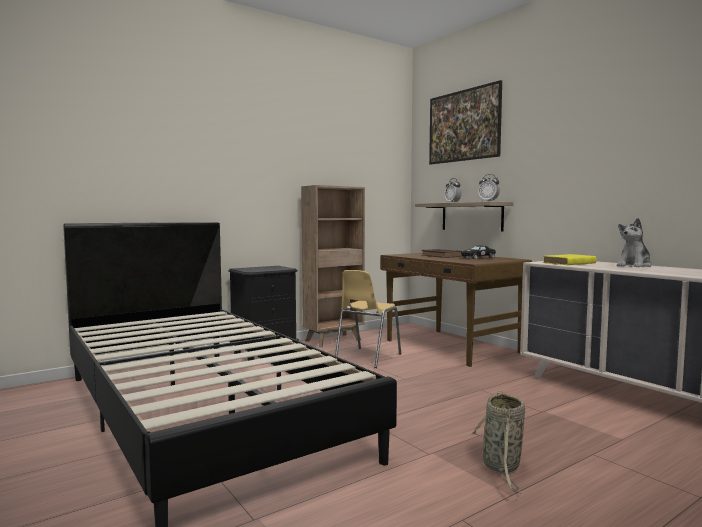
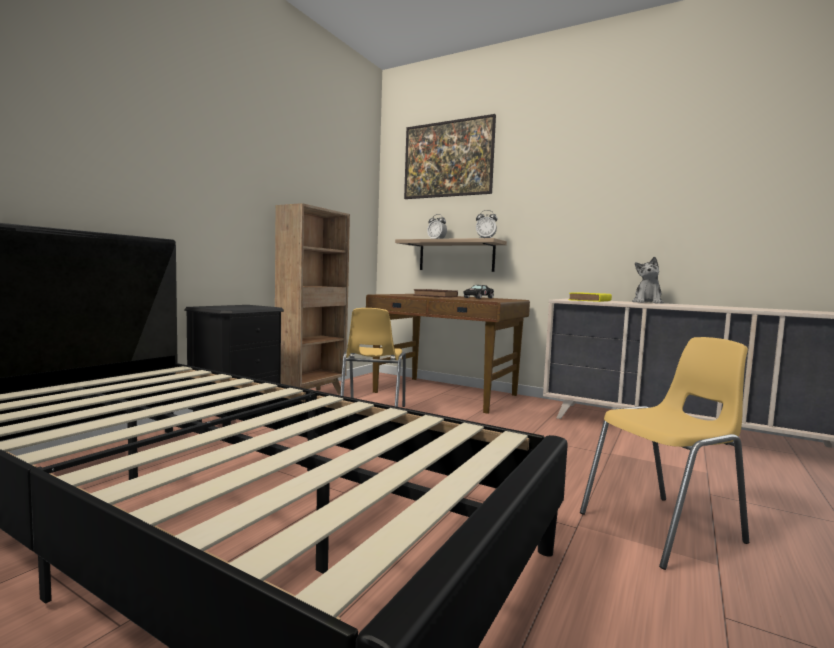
camera: 25 degrees left, 0 degrees up
basket [471,391,525,494] -> yellow chair [580,337,749,570]

